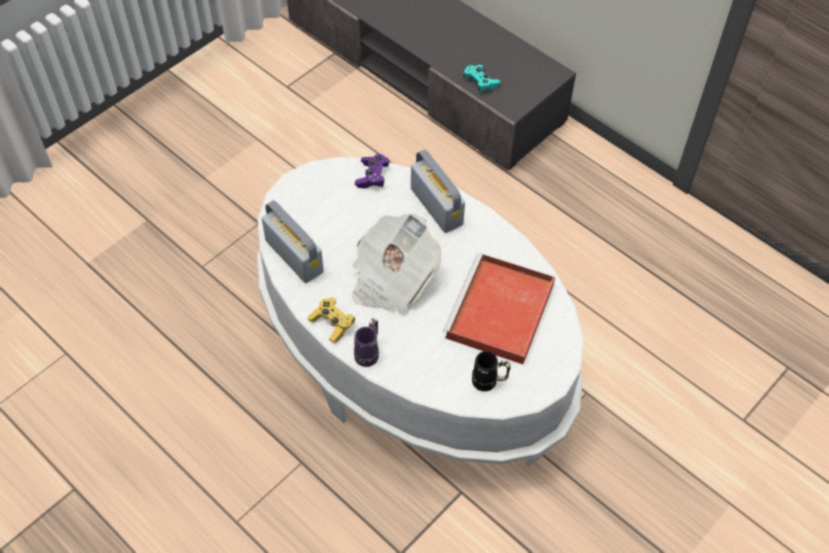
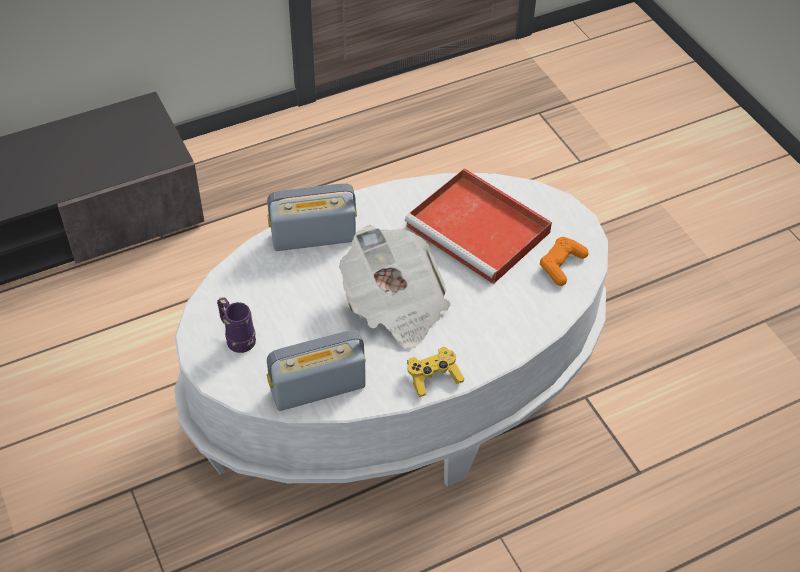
camera: 70 degrees left, 5 degrees down
purple mug [354,318,379,367] -> purple mug moved to [217,297,256,353]
purple game controller [355,154,390,189] -> none
turquoise game controller [463,65,500,92] -> none
black mug [472,351,511,391] -> orange game controller [540,237,589,286]

